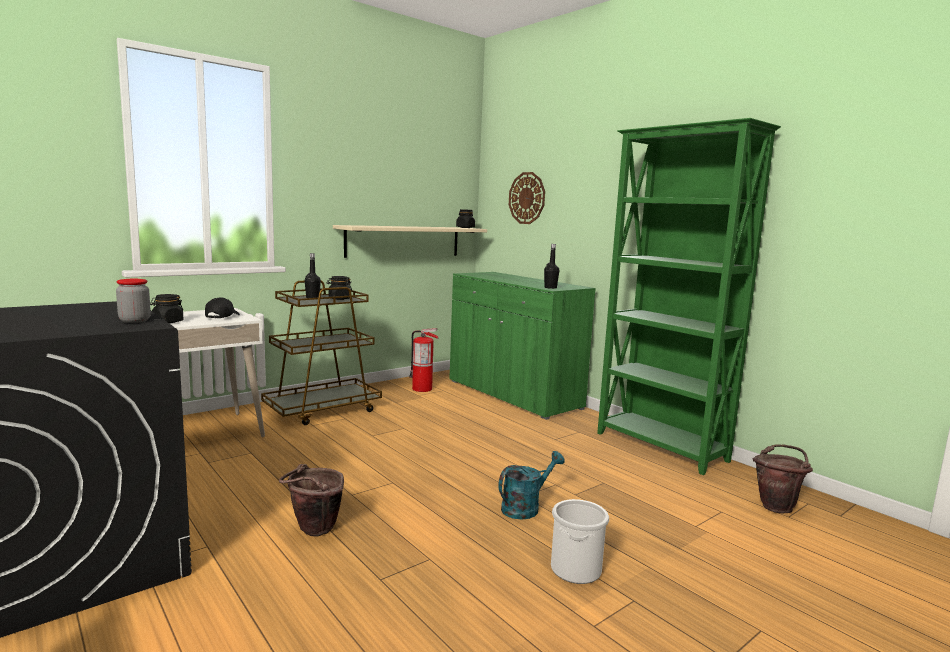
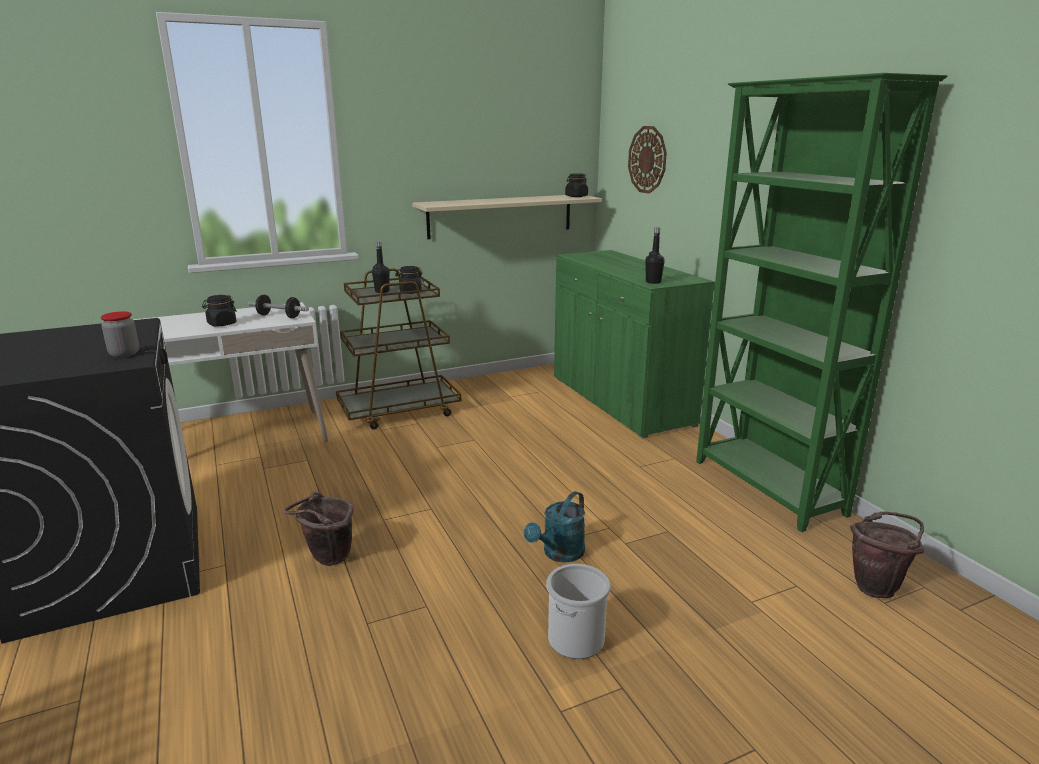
camera: 15 degrees right, 10 degrees up
black cap [205,297,240,319] -> dumbbell [248,295,309,318]
fire extinguisher [409,328,438,392] -> none
turquoise watering can [498,451,565,520] -> turquoise watering can turned 150 degrees clockwise [524,491,585,563]

